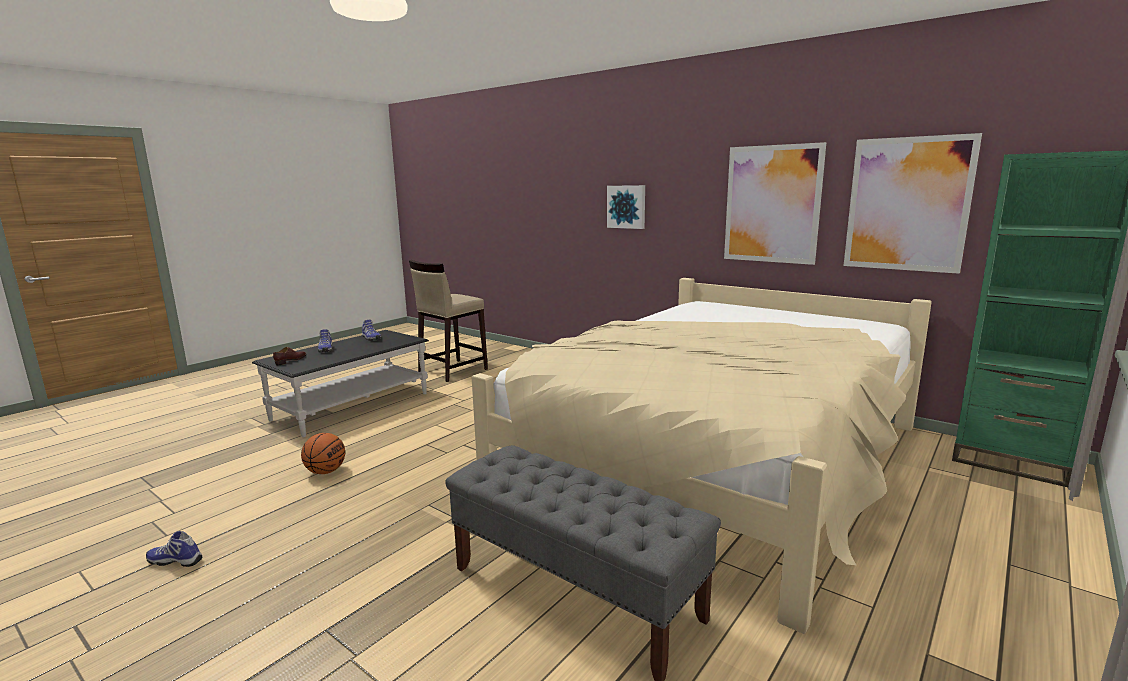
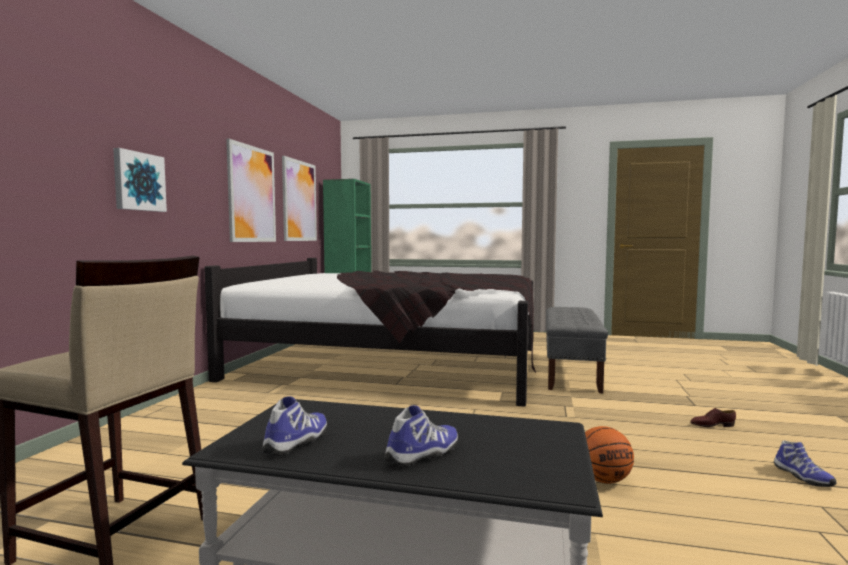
camera: 115 degrees left, 10 degrees down
brown shoe [273,347,306,365] -> brown shoe moved to [690,408,736,427]
beige bed [472,278,932,634] -> black bed [204,258,536,407]

